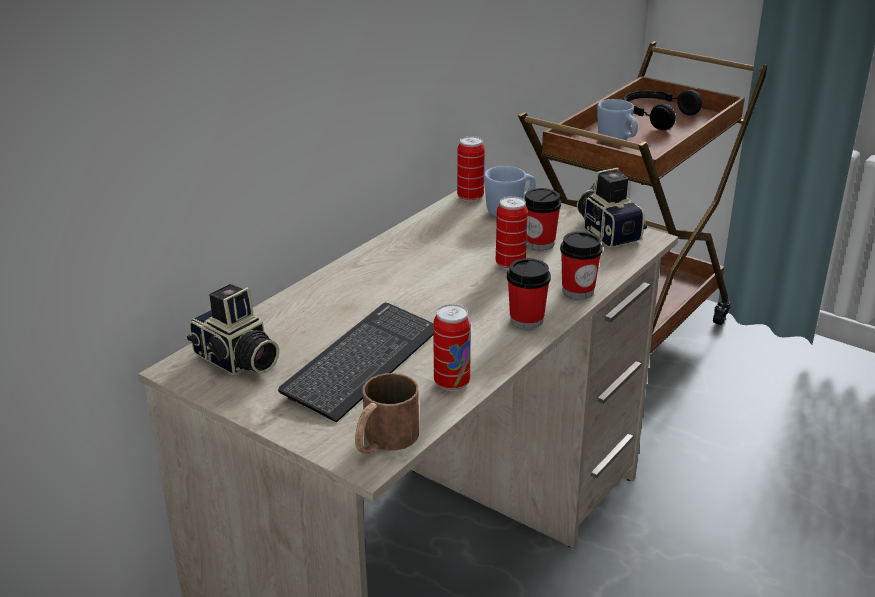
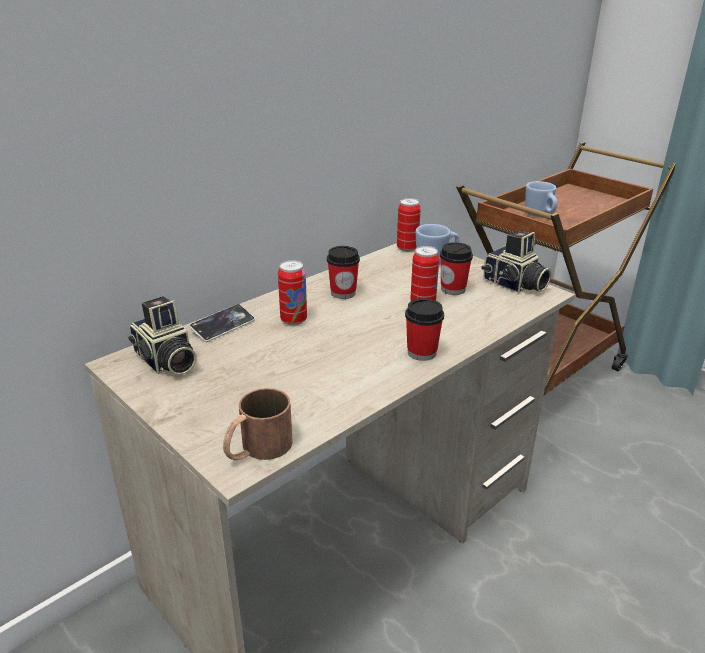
camera: 10 degrees right, 0 degrees up
keyboard [278,302,433,422] -> none
can [433,304,471,391] -> can moved to [278,260,307,326]
cup [560,231,603,299] -> cup moved to [327,246,360,299]
camera [577,168,647,248] -> camera turned 150 degrees clockwise [481,230,551,293]
black headphones [624,90,703,130] -> none
none -> phone [189,304,255,342]

